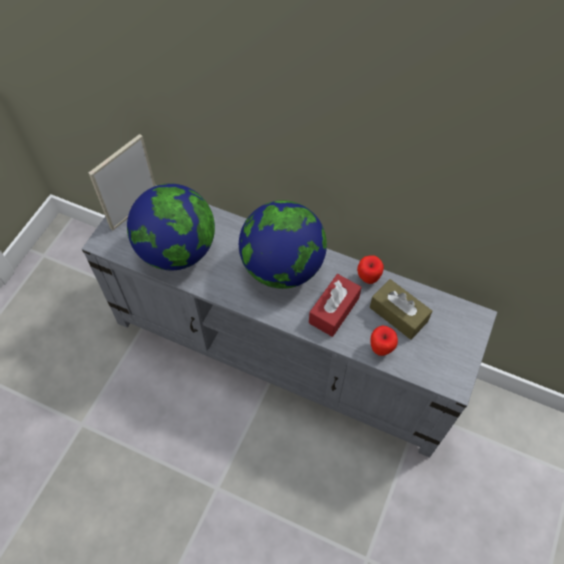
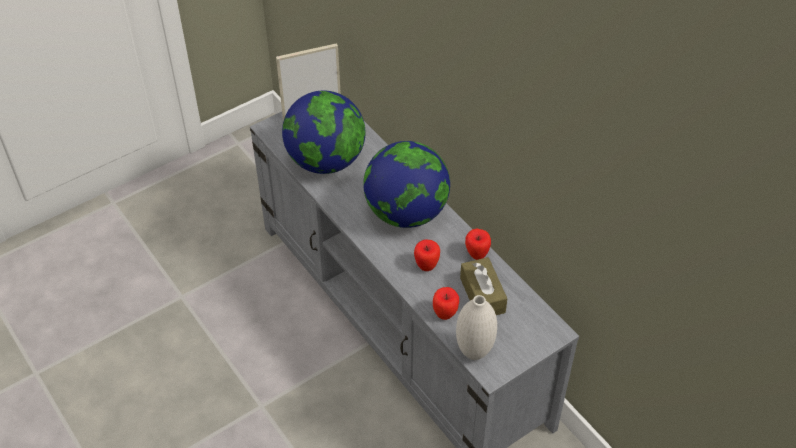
camera: 30 degrees right, 10 degrees down
red tissue box [309,274,362,337] -> apple [414,239,440,271]
none -> white vase [456,295,497,360]

